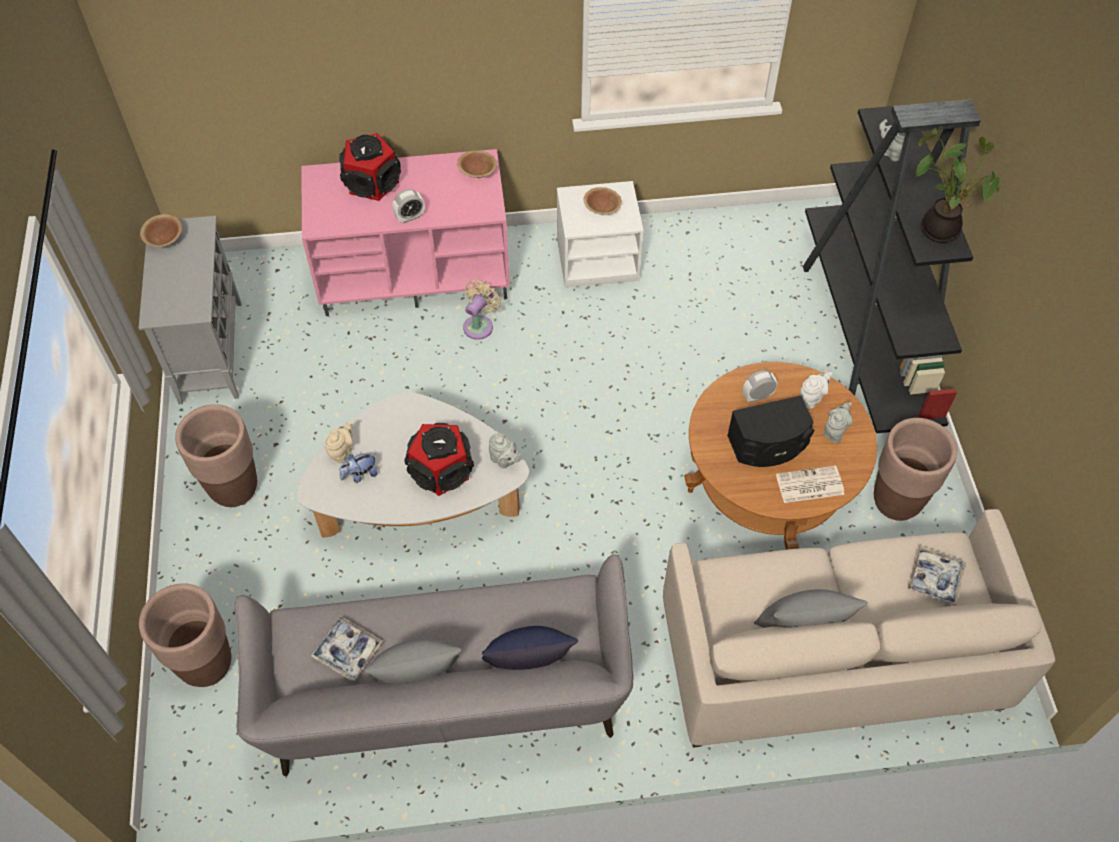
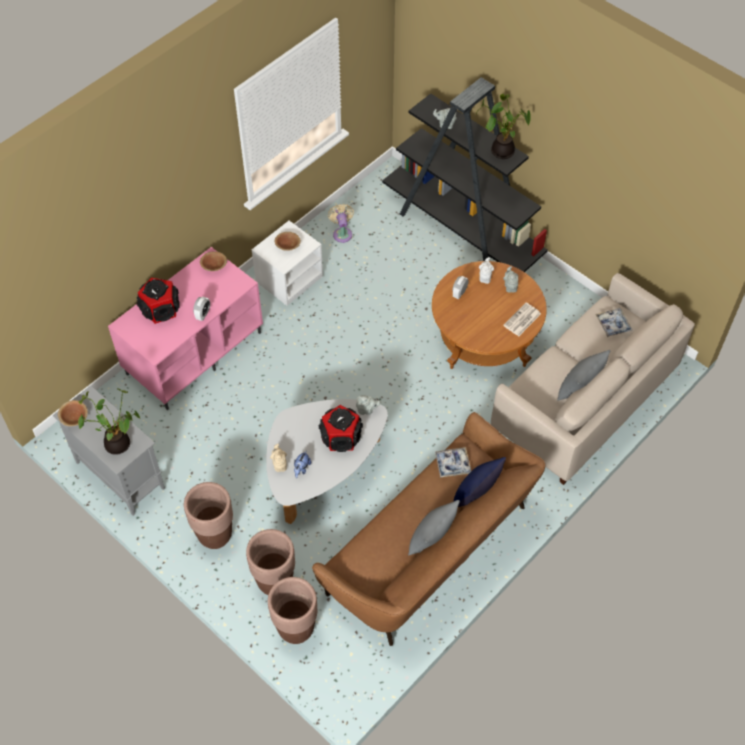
camera: 40 degrees left, 0 degrees up
grey sofa [235,554,633,777] -> brown sofa [312,412,545,646]
tray [310,616,383,681] -> tray moved to [435,447,471,478]
beige fan [463,279,502,340] -> beige fan moved to [328,204,354,243]
black speaker [727,396,814,467] -> none
brown planter [874,418,957,521] -> brown planter moved to [246,529,295,595]
none -> potted plant [78,388,140,455]

